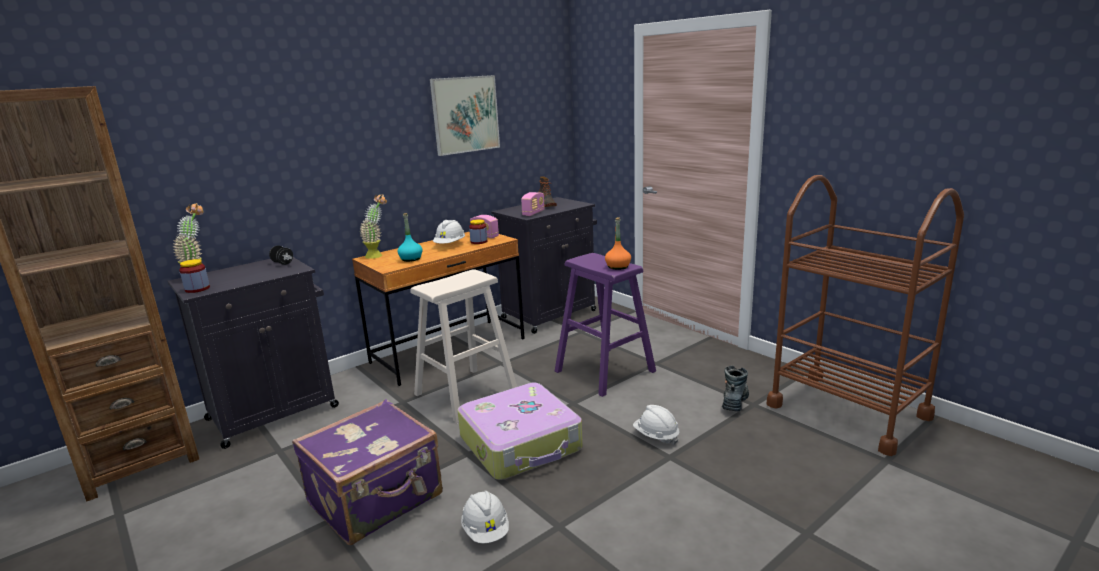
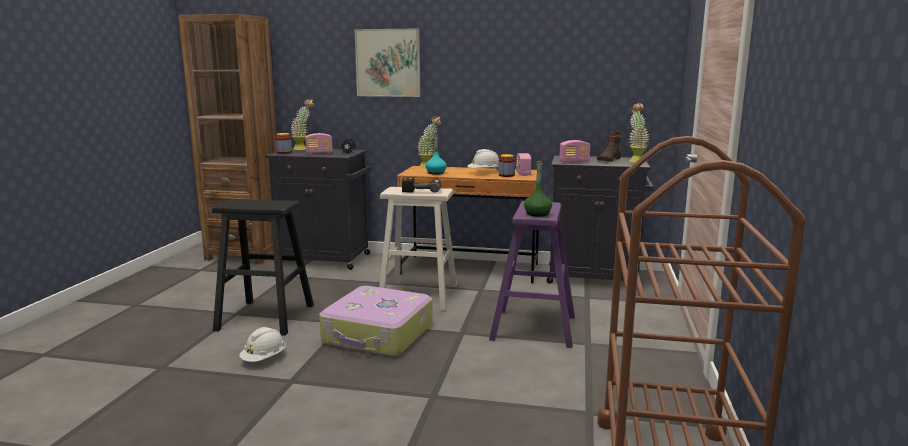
camera: 50 degrees right, 5 degrees down
purple suitcase [292,399,443,545] -> black stool [212,199,314,336]
picture [430,75,500,156] -> picture moved to [355,28,420,97]
orange bottle [605,217,631,270] -> green bottle [524,161,552,217]
white hard hat [633,405,680,445] -> none
boot [722,365,749,412] -> none
none -> radio [305,133,333,154]
none -> power drill [402,178,441,193]
none -> potted plant [629,104,650,162]

